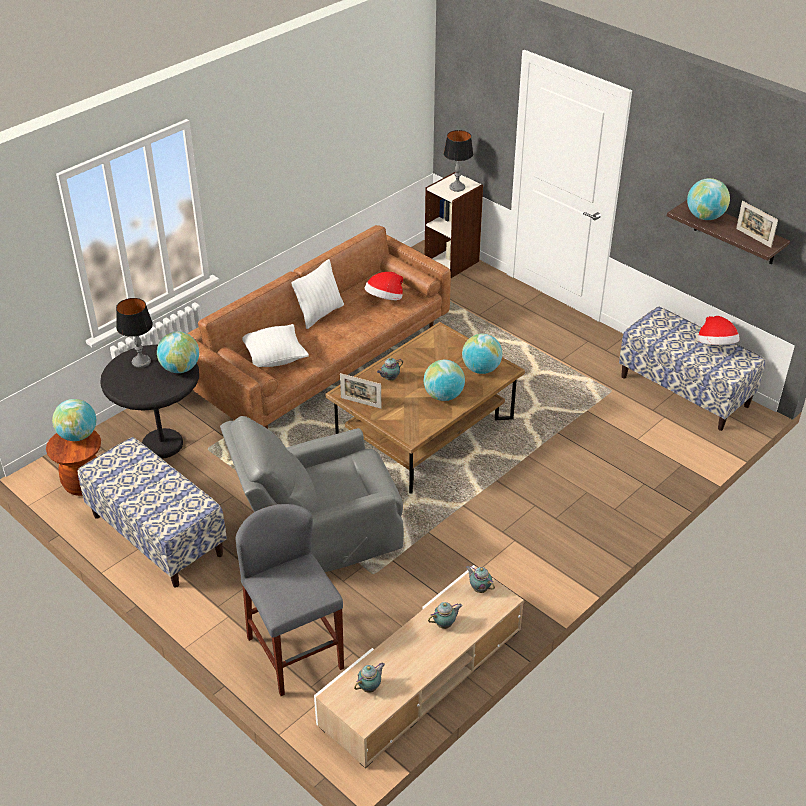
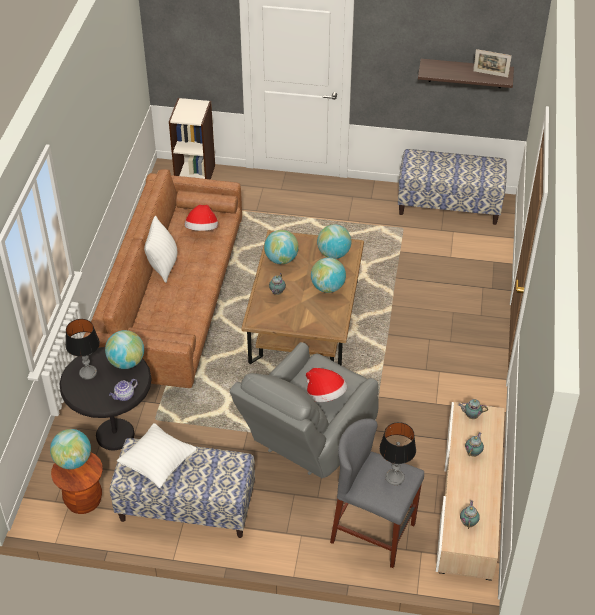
camera: 35 degrees left, 5 degrees up
white pillow [242,324,309,367] -> white pillow moved to [116,423,197,488]
picture frame [340,373,381,409] -> none
table lamp [444,130,473,192] -> table lamp moved to [379,422,416,485]
globe [687,178,730,220] -> globe moved to [264,230,299,264]
hat [698,316,740,345] -> hat moved to [306,368,347,402]
none -> teapot [109,379,138,401]

